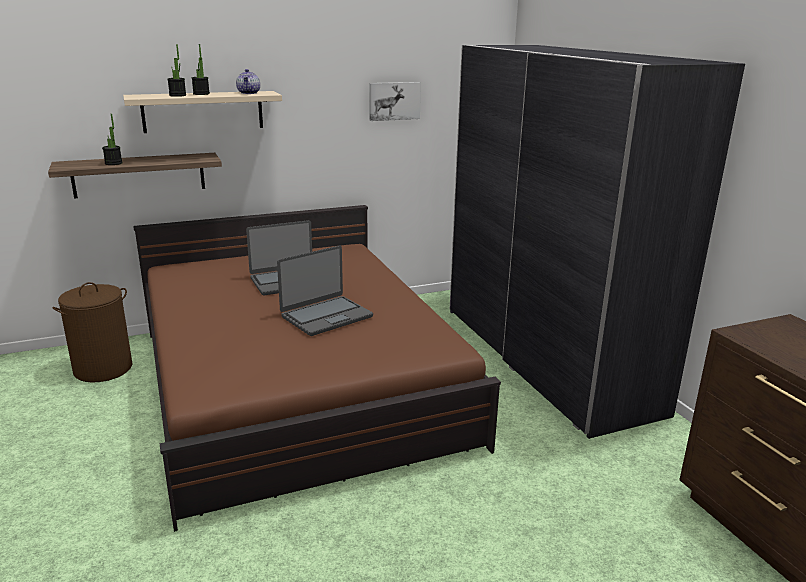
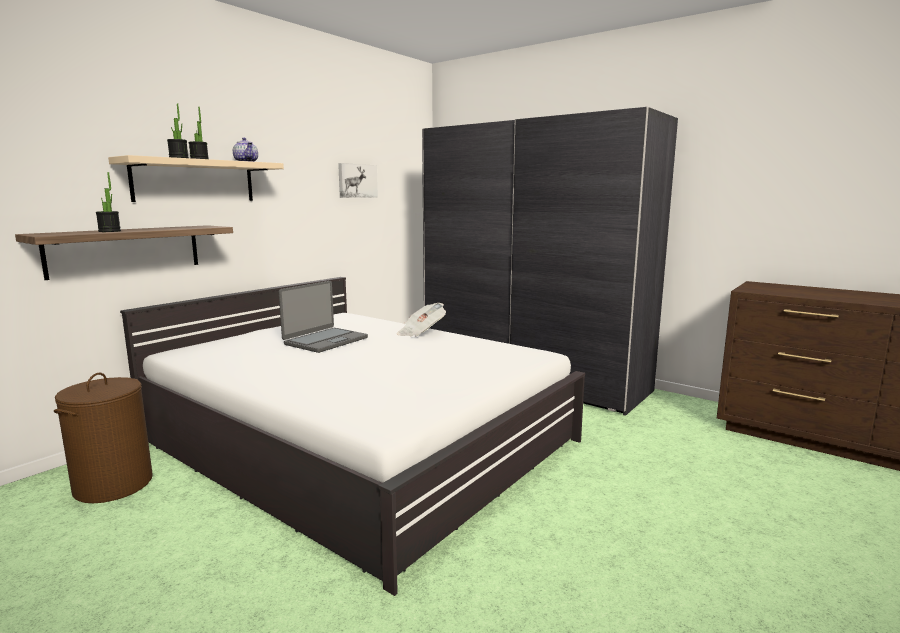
camera: 30 degrees left, 10 degrees down
brown bed [133,205,501,532] -> white bed [120,277,585,596]
laptop [277,246,373,336] -> none
none -> newspaper [397,303,446,336]

